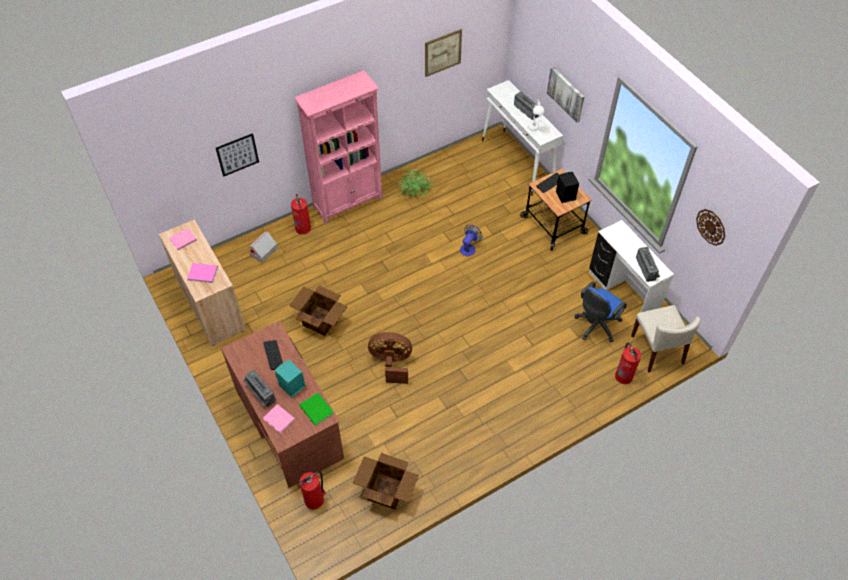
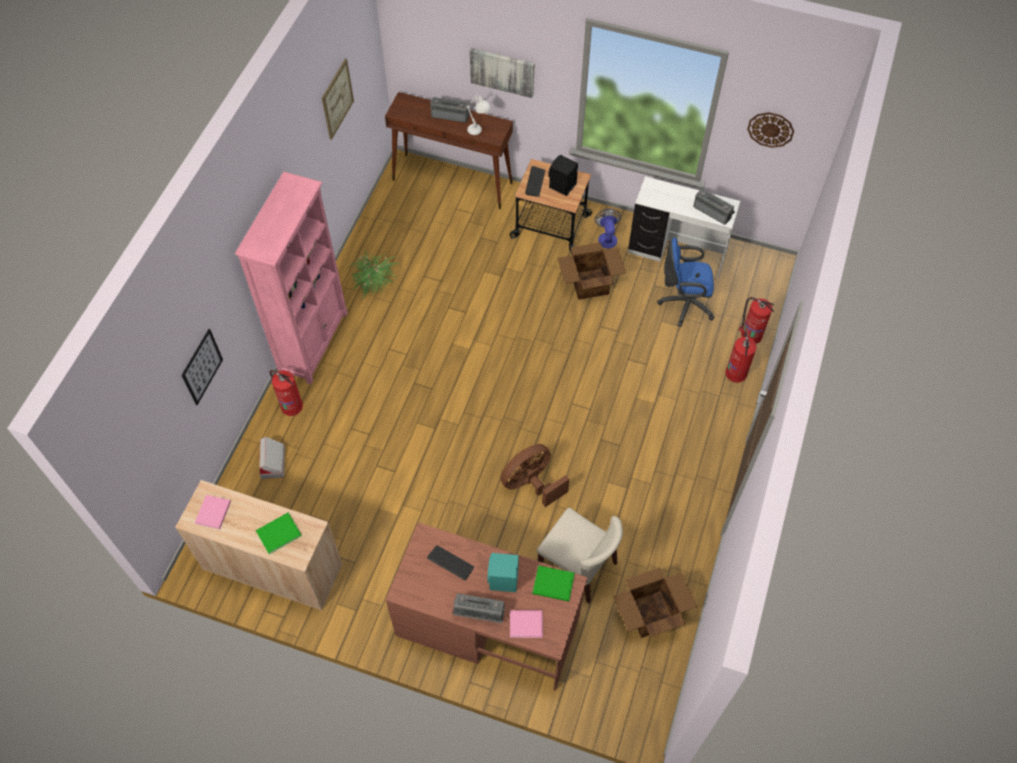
camera: 40 degrees left, 5 degrees up
pink book [187,263,218,283] -> green book [256,513,302,554]
cardboard box [289,286,348,336] -> cardboard box moved to [558,242,626,300]
fire extinguisher [299,471,325,509] -> fire extinguisher moved to [725,331,757,383]
fan [460,225,483,256] -> fan moved to [594,209,621,249]
white console table [482,80,563,196] -> brown console table [385,92,513,209]
blue office chair [574,282,627,342] -> blue office chair turned 90 degrees clockwise [657,238,715,327]
beige chair [631,305,701,372] -> beige chair moved to [537,508,623,603]

